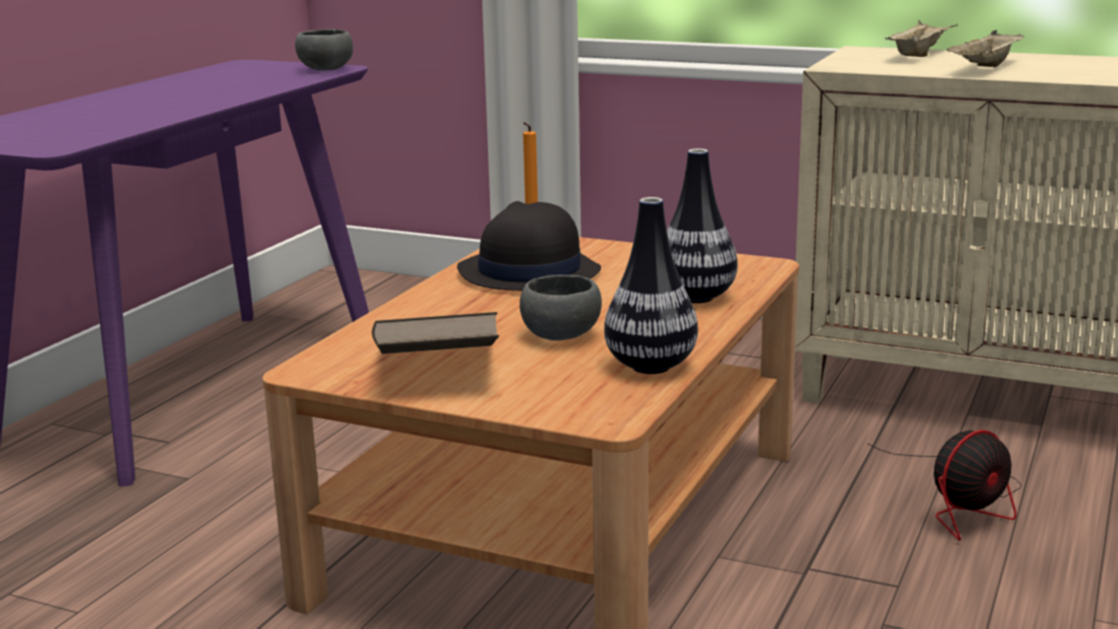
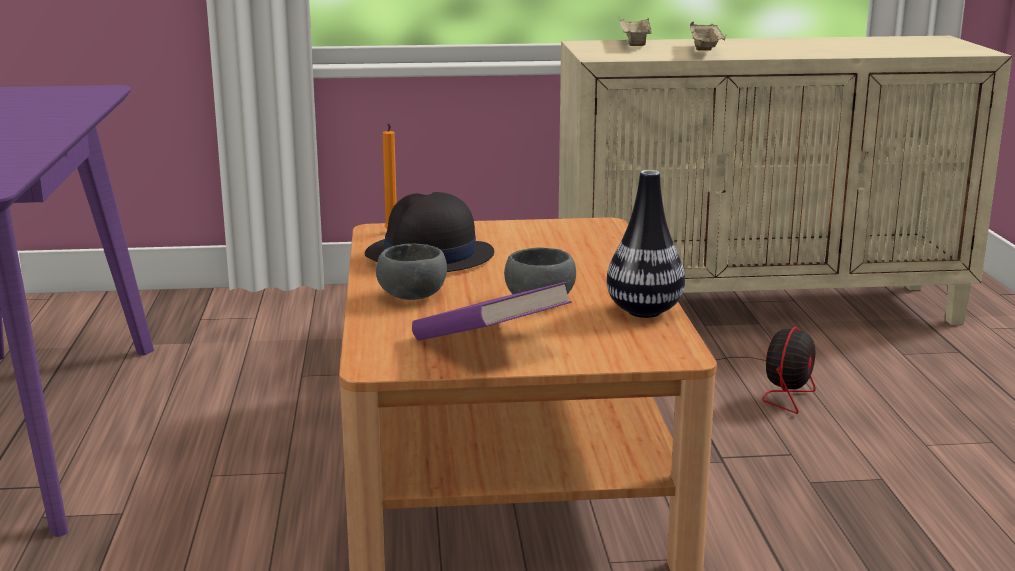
camera: 30 degrees left, 0 degrees up
grey bowl [295,29,353,71] -> grey bowl moved to [376,243,447,300]
brown book [372,312,499,354] -> purple book [412,282,572,341]
vase [667,148,738,303] -> none

